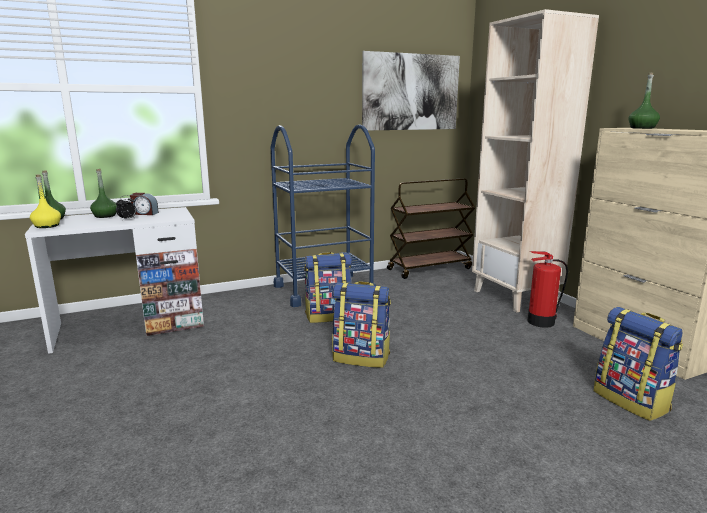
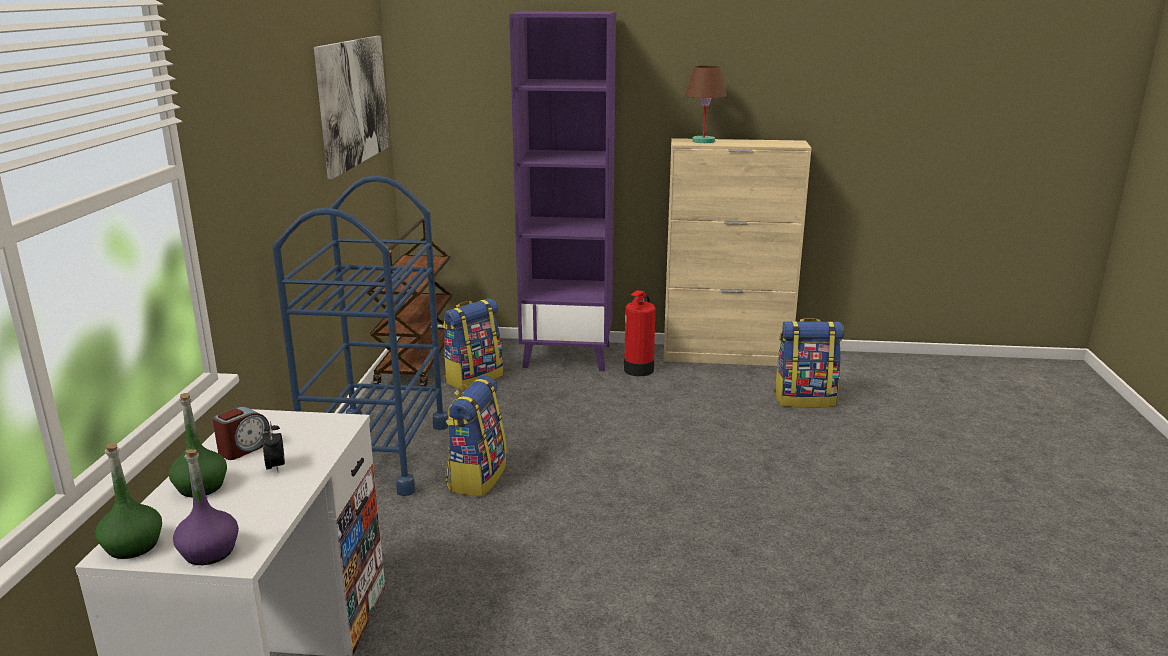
camera: 60 degrees left, 5 degrees up
yellow bottle [30,175,61,228] -> purple bottle [173,449,239,565]
backpack [332,281,391,368] -> backpack moved to [443,298,503,391]
beige bookcase [472,9,599,313] -> purple bookcase [509,11,616,371]
green bottle [629,73,660,129] -> brown table lamp [685,66,727,143]

